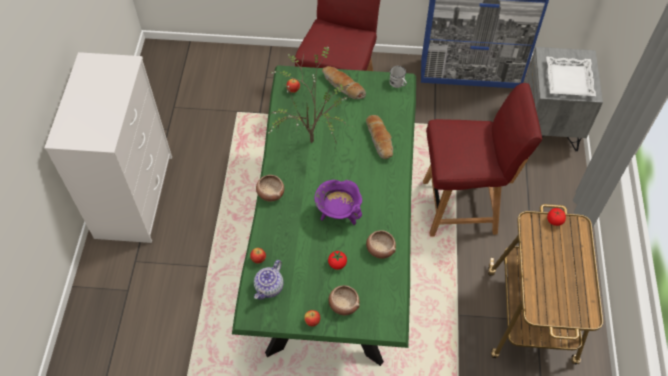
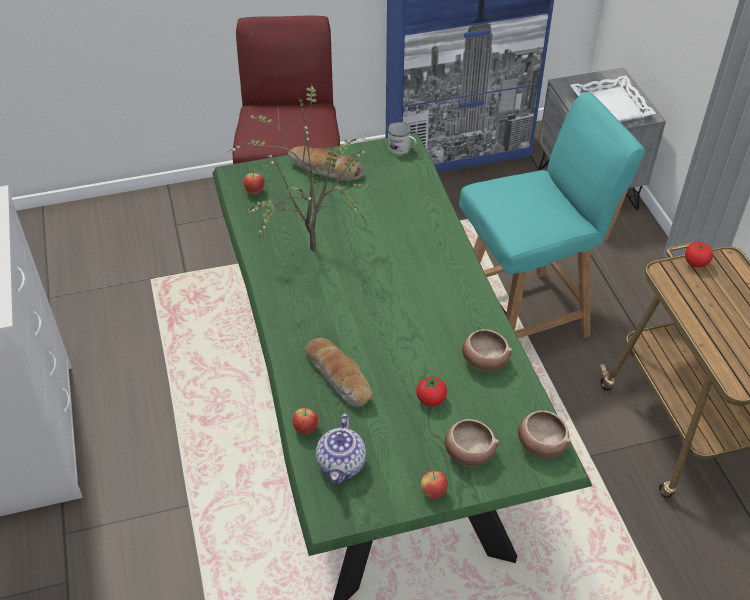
camera: 20 degrees left, 10 degrees down
bowl [256,175,284,202] -> bowl moved to [518,411,571,458]
purple cooking pot [314,180,362,225] -> none
bread [366,115,393,159] -> bread moved to [304,338,373,407]
red chair [423,83,542,236] -> turquoise chair [459,92,645,339]

